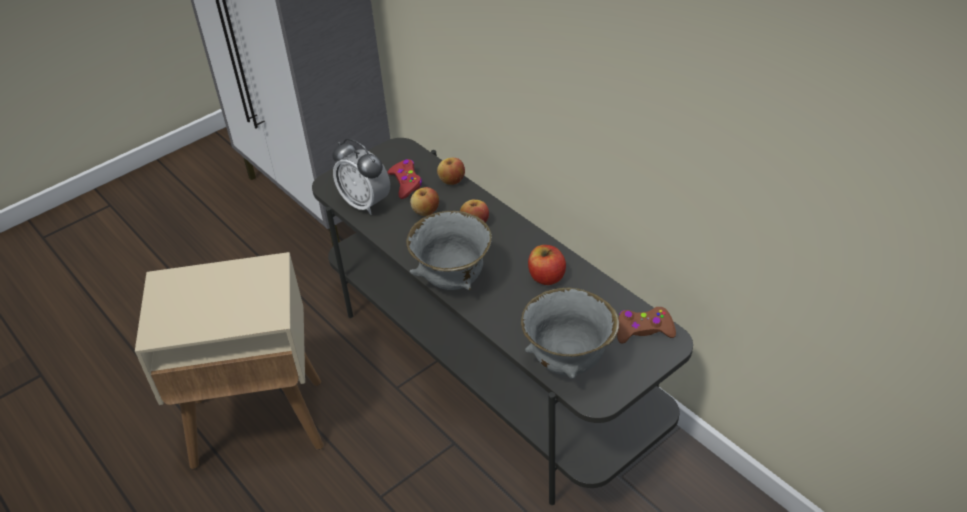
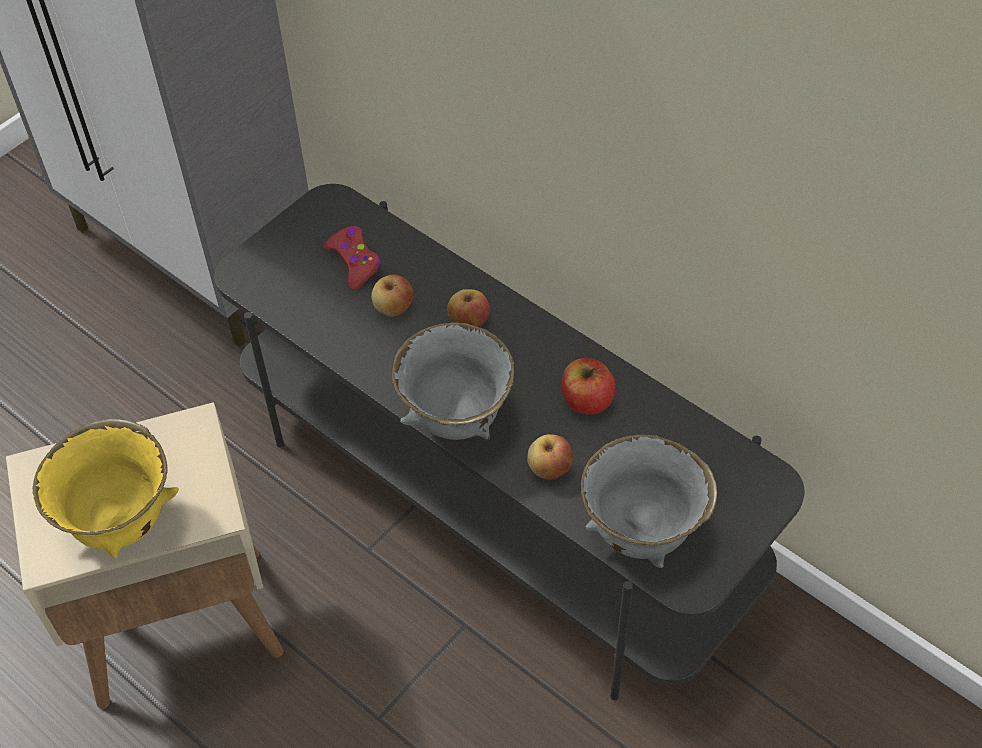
camera: 10 degrees left, 10 degrees up
alarm clock [332,138,390,215] -> none
apple [437,158,465,185] -> apple moved to [527,434,573,479]
brown game controller [617,307,676,344] -> none
none -> yellow bowl [33,419,179,558]

